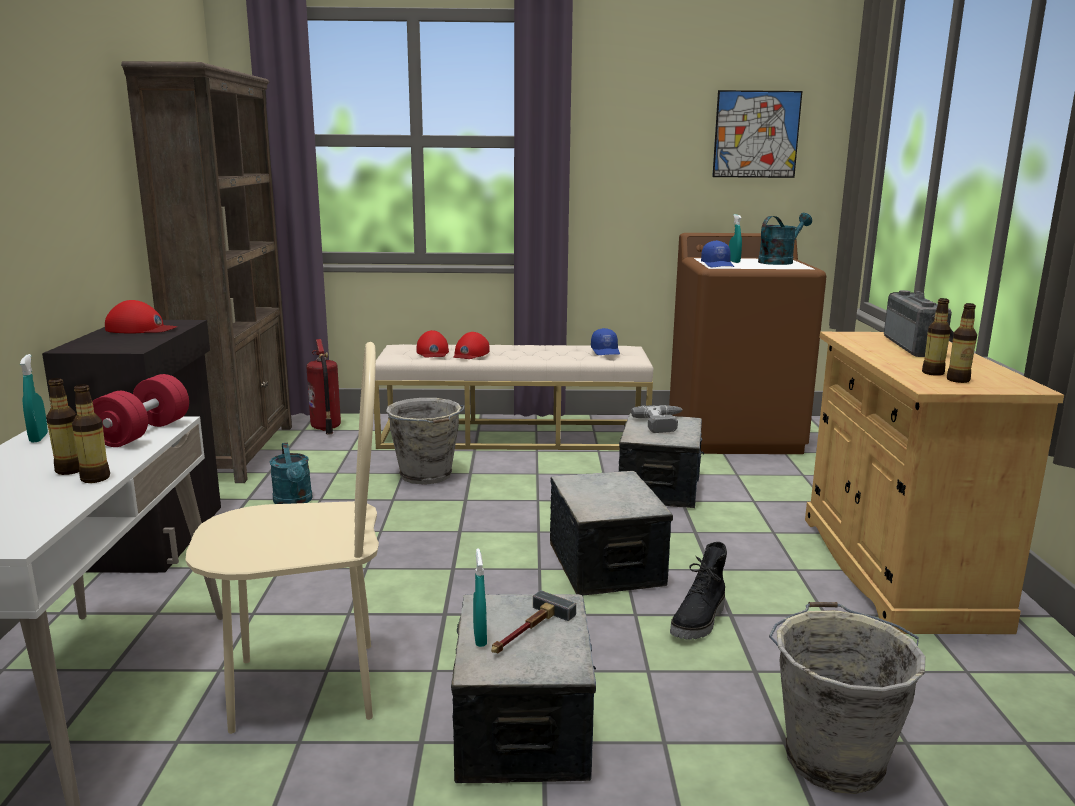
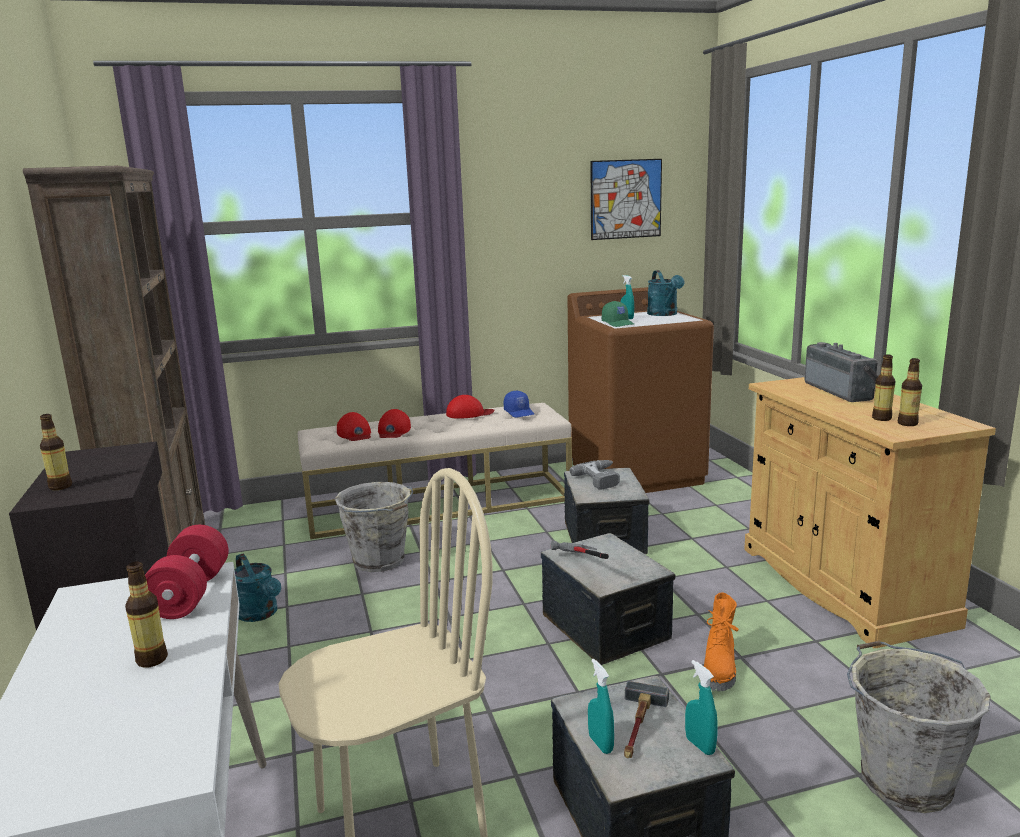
camera: 15 degrees left, 0 degrees up
turquoise spray bottle [20,354,48,443] -> turquoise spray bottle moved to [685,660,718,755]
bottle [72,384,110,483] -> bottle moved to [40,414,72,490]
red cap [105,300,177,334] -> red cap moved to [446,395,495,419]
fire extinguisher [306,339,341,435] -> none
black boot [670,542,727,640] -> orange boot [704,592,739,691]
blue cap [701,240,734,267] -> green cap [602,301,635,327]
turquoise watering can [758,213,812,265] -> turquoise watering can turned 135 degrees clockwise [647,270,684,316]
none -> hammer [550,541,609,559]

